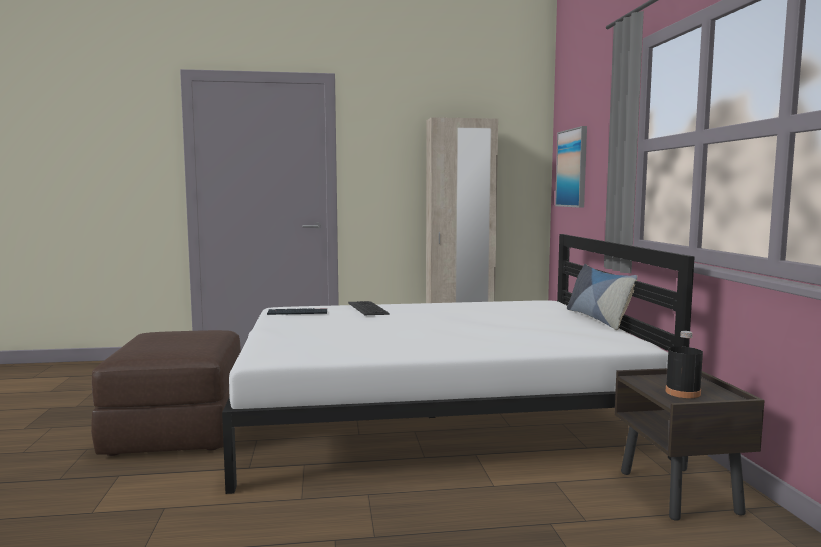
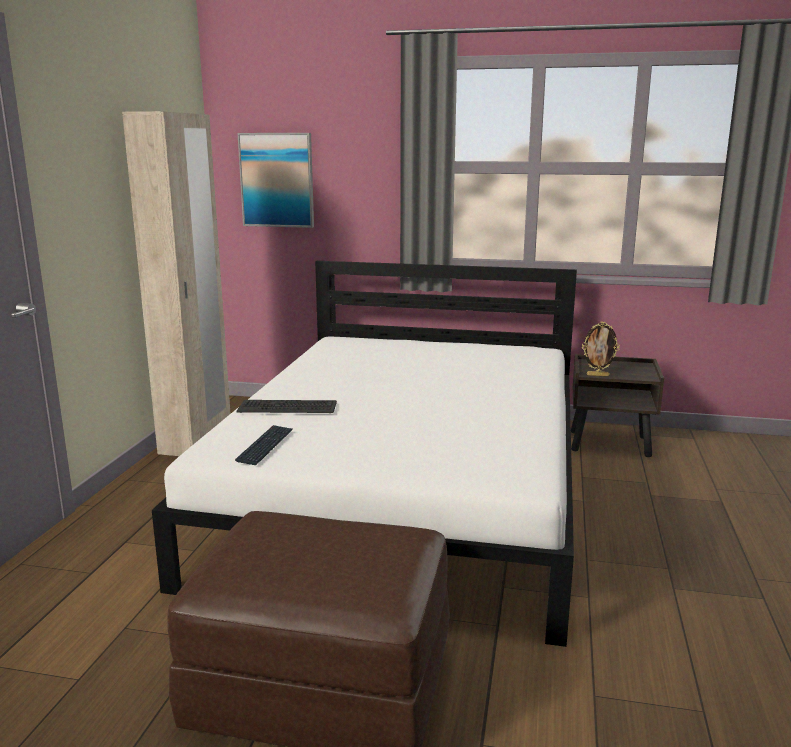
camera: 70 degrees left, 10 degrees up
pillow [567,264,638,330] -> none
black bottle [666,331,703,398] -> none
none -> picture frame [582,322,620,376]

